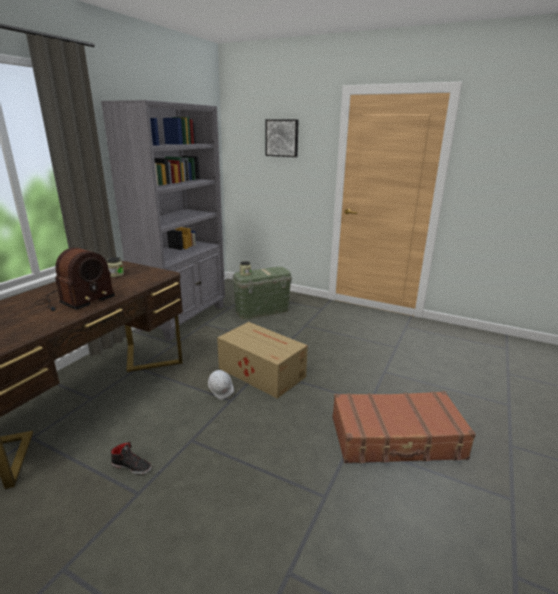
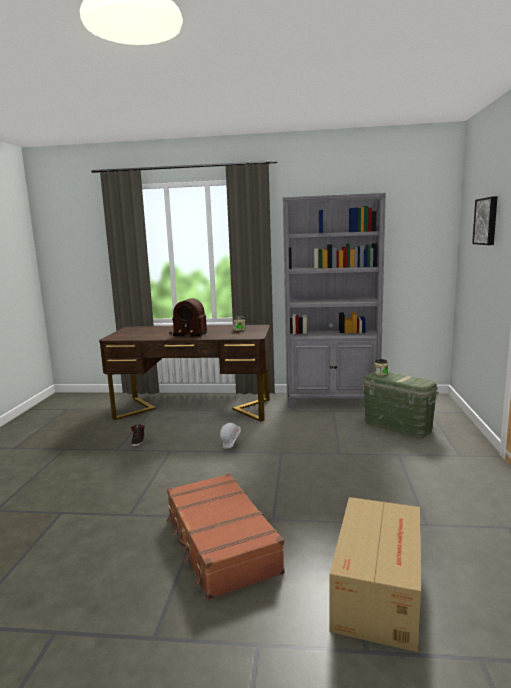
camera: 70 degrees right, 10 degrees down
cardboard box [217,322,308,399] -> cardboard box moved to [329,497,421,652]

